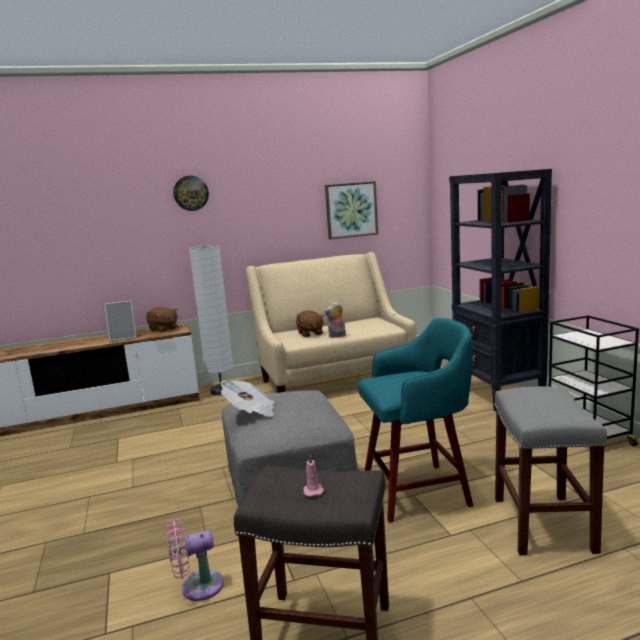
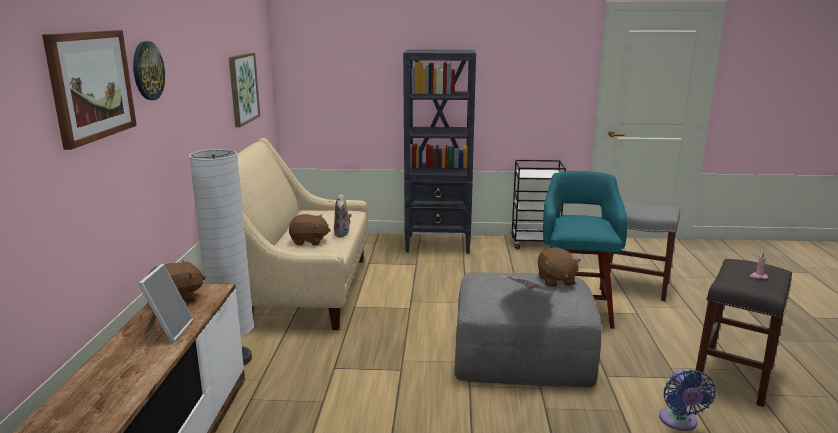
camera: 70 degrees left, 5 degrees up
pink fan [166,519,224,601] -> blue fan [659,370,716,431]
none -> picture [42,30,137,150]
none -> brown plush toy [538,247,581,287]

